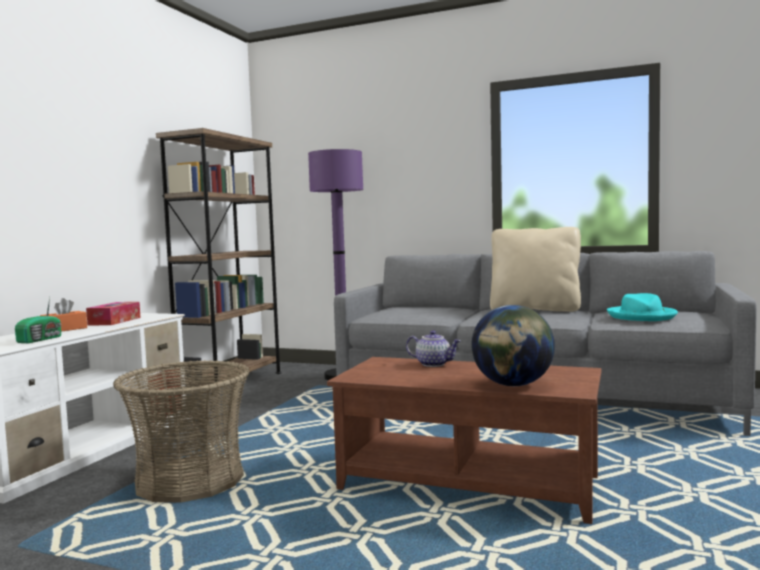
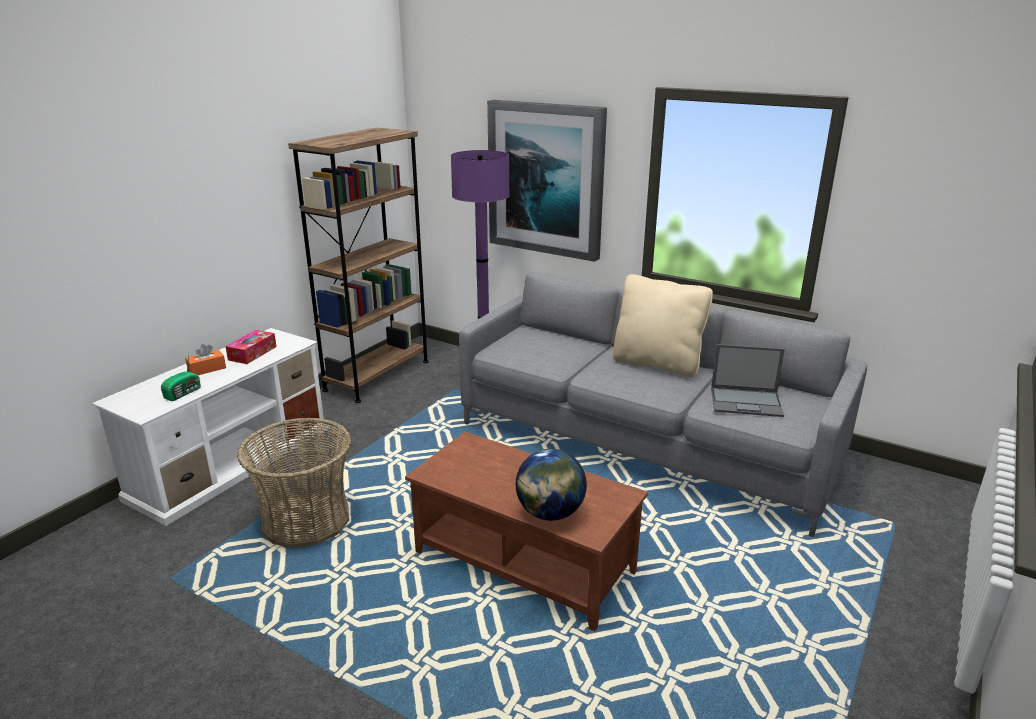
camera: 10 degrees right, 20 degrees up
teapot [406,330,461,367] -> none
turquoise hat [607,293,678,321] -> laptop [711,344,785,417]
none -> picture [487,100,607,262]

